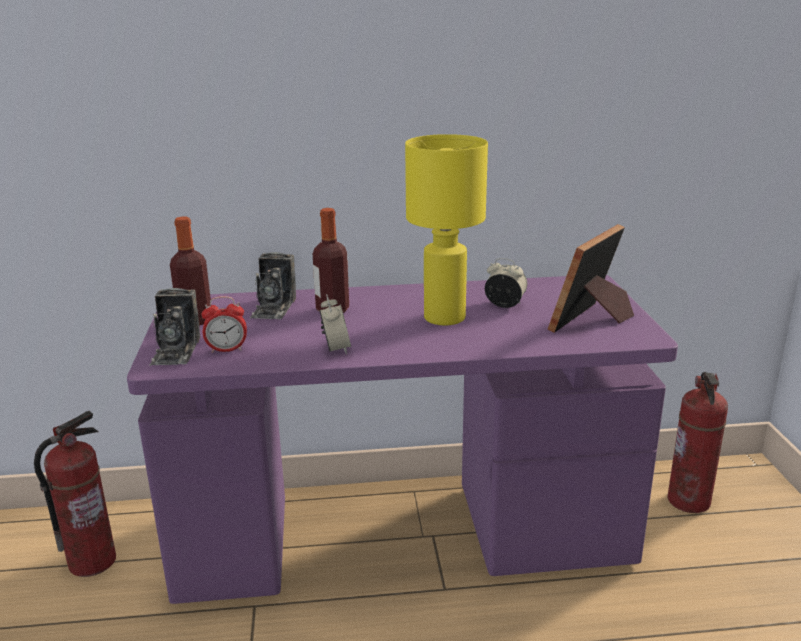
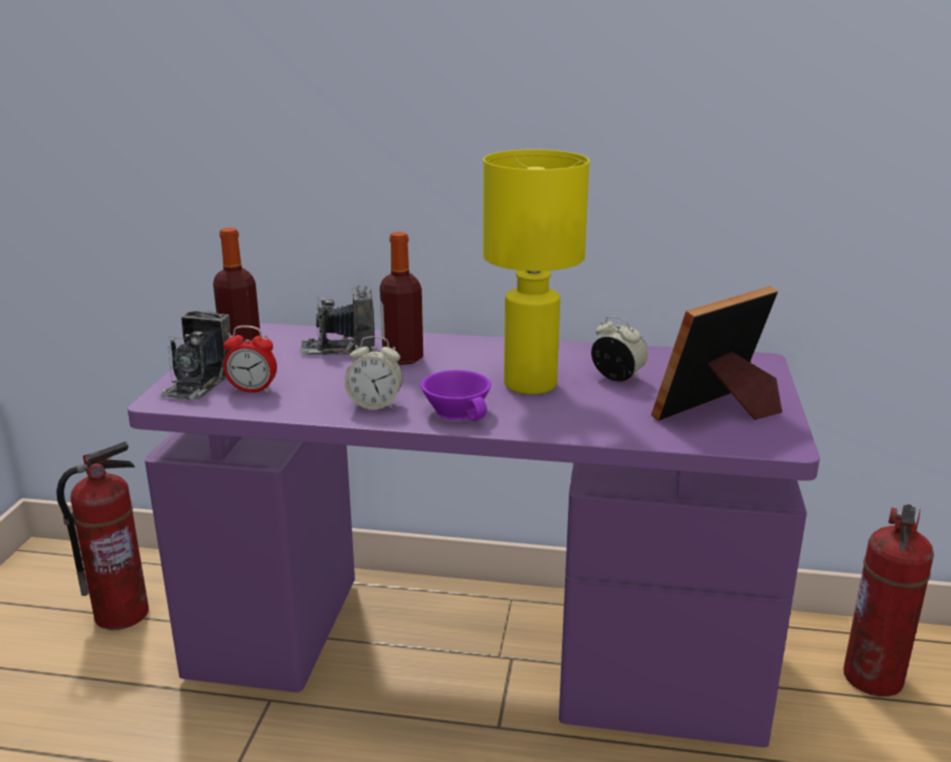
camera: 15 degrees right, 0 degrees up
camera [250,252,296,320] -> camera turned 60 degrees clockwise [300,285,375,356]
alarm clock [319,294,351,355] -> alarm clock turned 90 degrees clockwise [345,336,403,410]
none -> purple cup [421,370,491,421]

